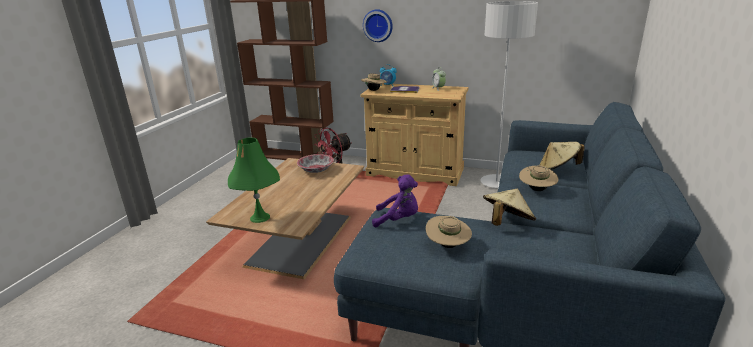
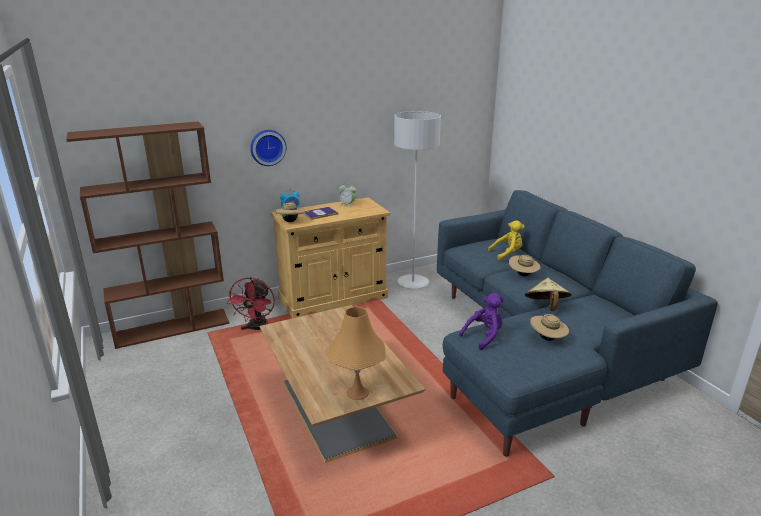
camera: 45 degrees left, 0 degrees up
green table lamp [228,138,280,223] -> orange table lamp [328,306,385,400]
bowl [297,154,334,173] -> none
beige hat [540,142,585,170] -> yellow plush toy [488,220,524,261]

